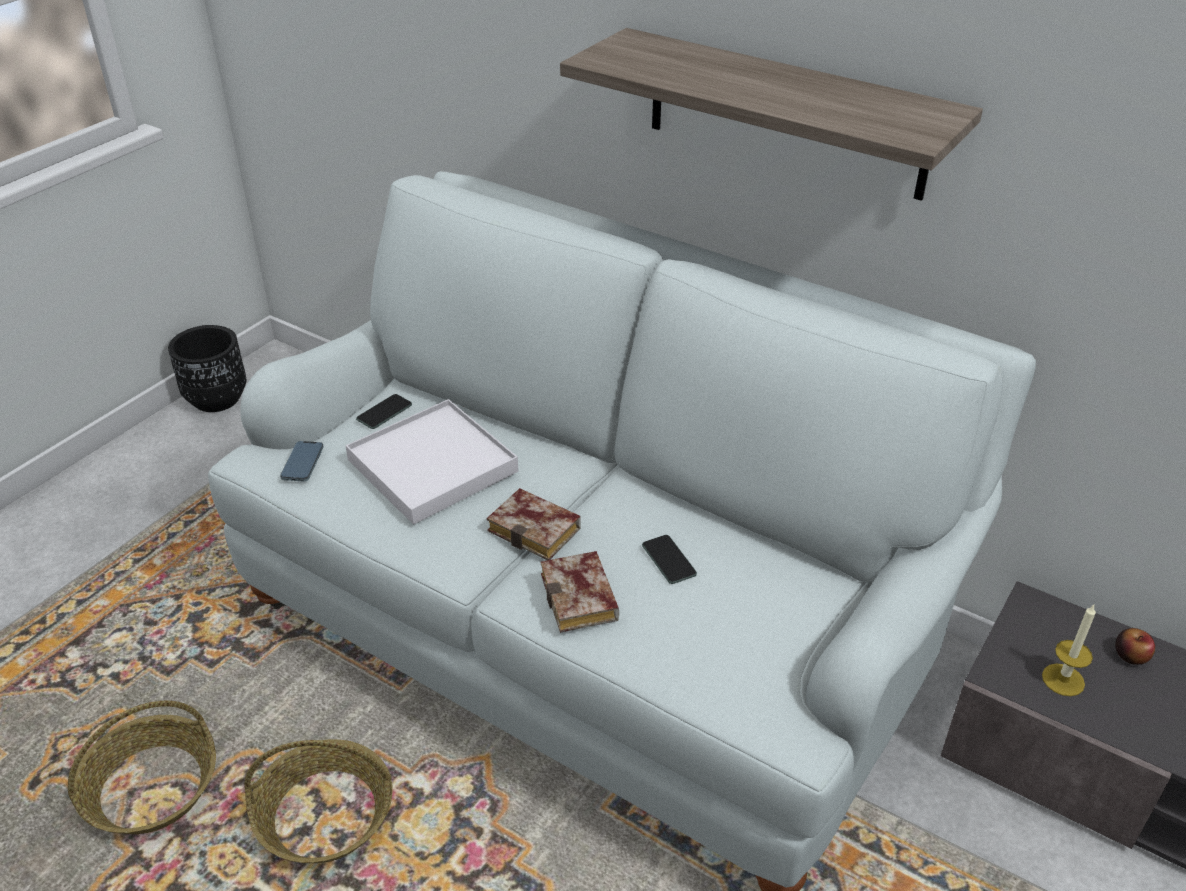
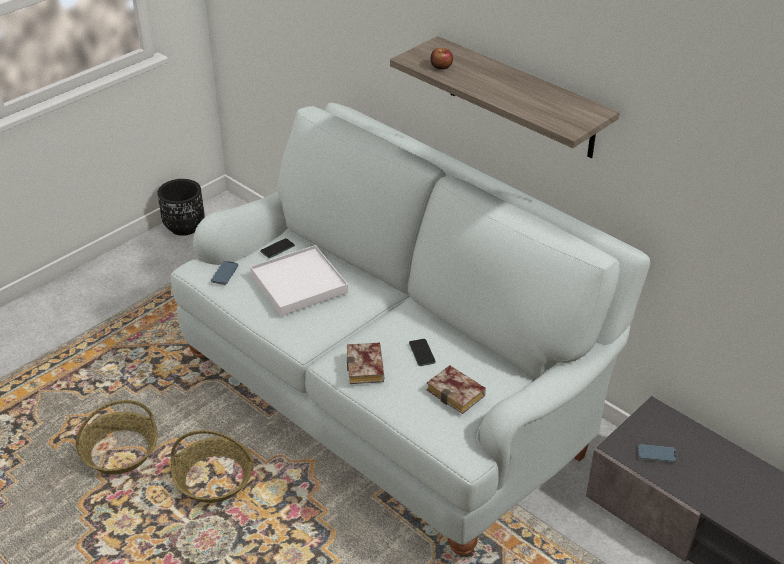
camera: 10 degrees right, 0 degrees up
book [487,488,580,560] -> book moved to [427,365,486,414]
candle [1042,605,1096,696] -> phone [637,444,677,463]
apple [1115,628,1155,665] -> apple moved to [430,48,453,70]

